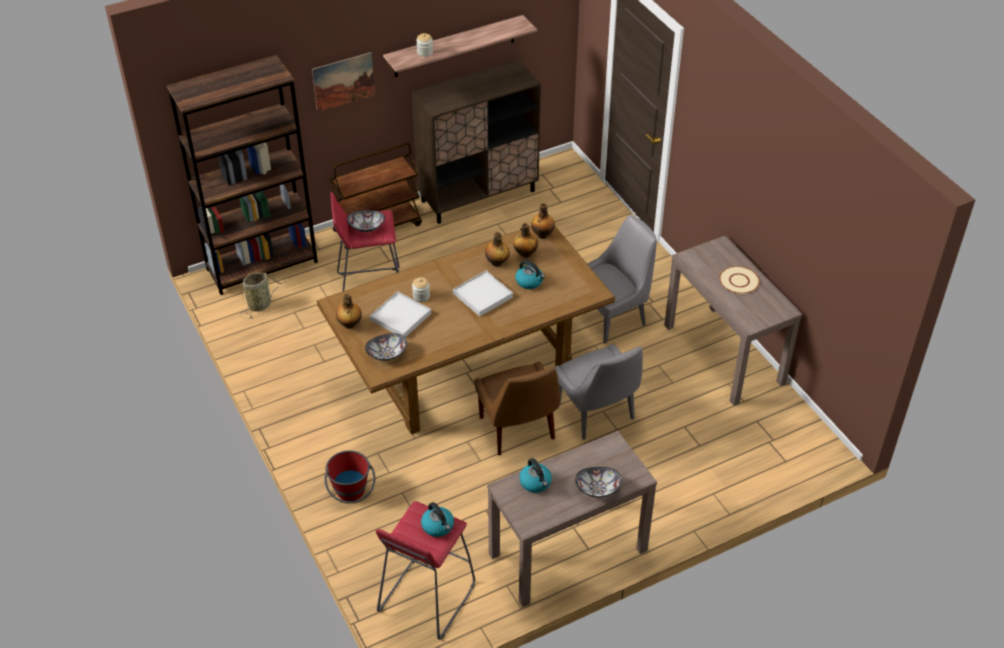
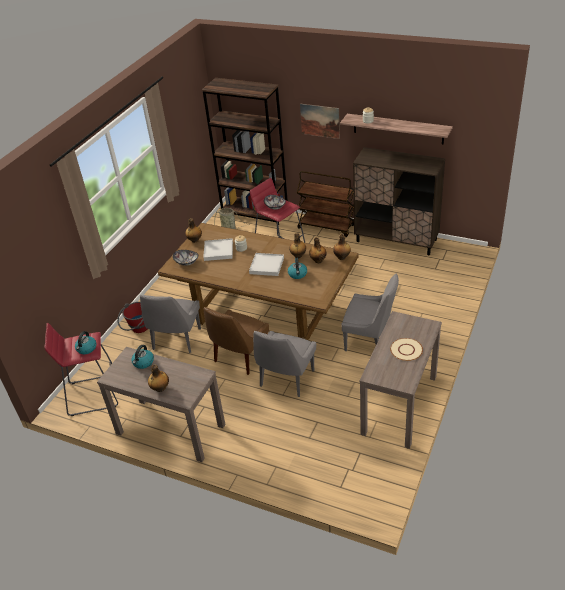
camera: 55 degrees right, 5 degrees down
bowl [575,467,622,498] -> bottle [148,364,169,392]
none -> grey chair [140,295,201,353]

